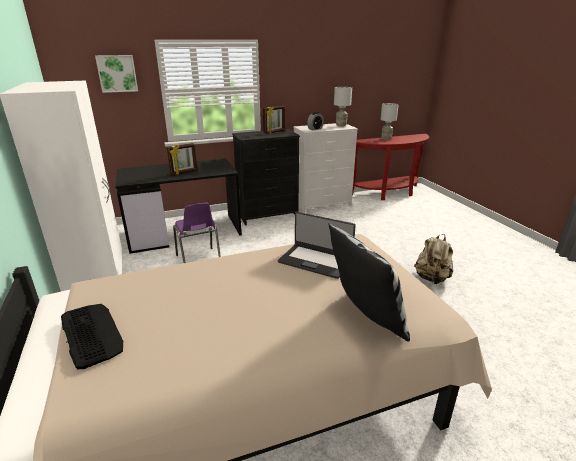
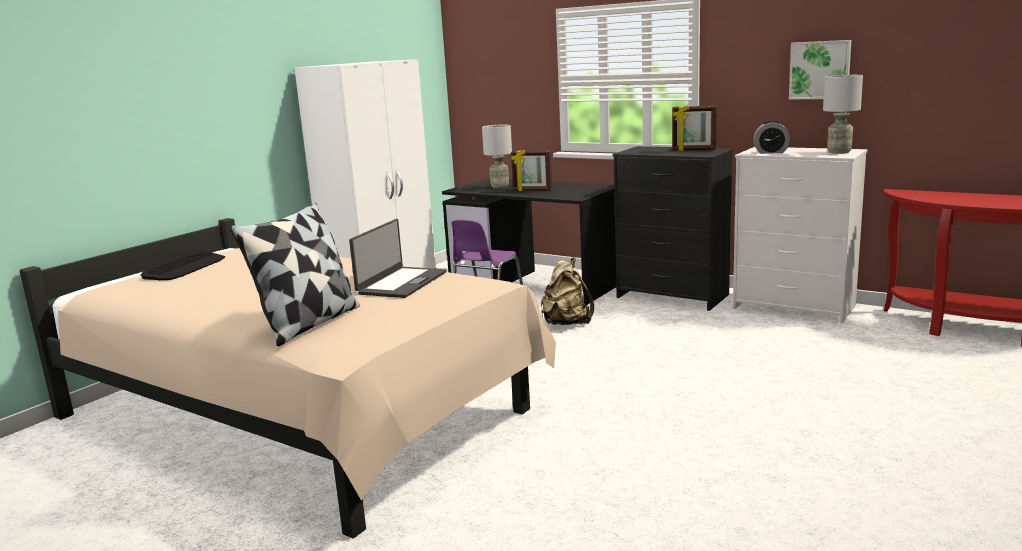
camera: 55 degrees right, 10 degrees down
picture [95,55,138,93] -> picture moved to [789,40,851,99]
laptop [278,212,356,279] -> laptop turned 150 degrees counterclockwise [349,219,446,298]
grey table lamp [381,103,399,140] -> grey table lamp moved to [482,125,512,189]
beige backpack [414,234,453,284] -> beige backpack moved to [541,257,594,325]

